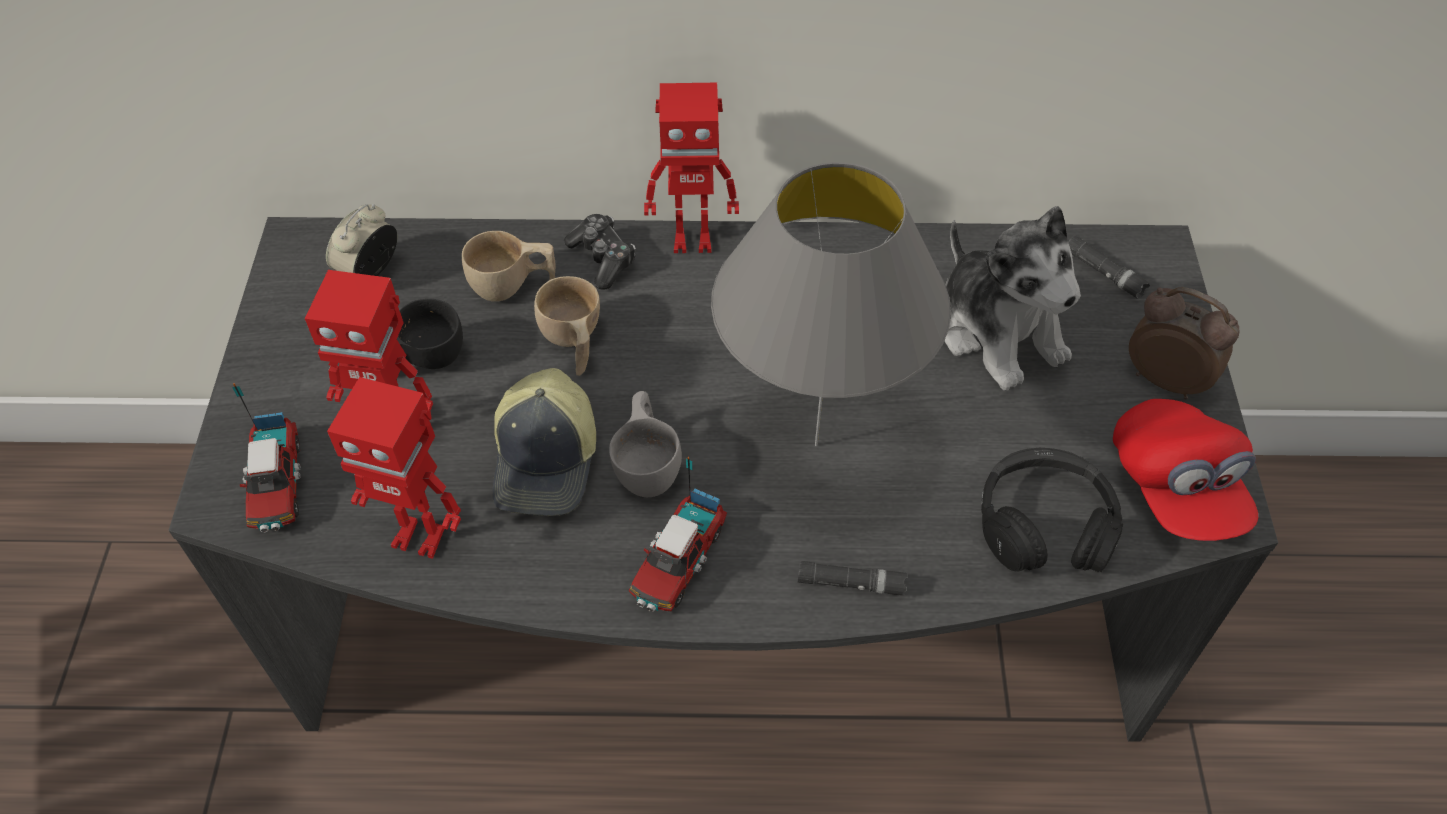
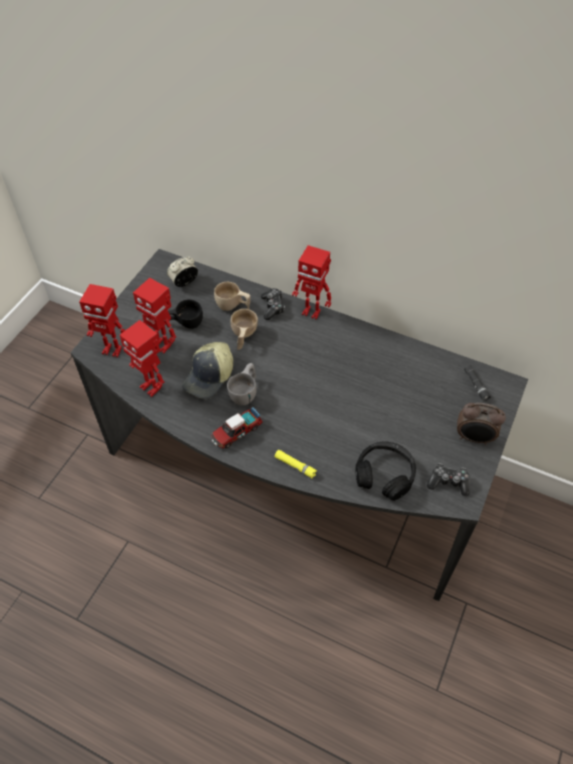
camera: 25 degrees right, 0 degrees up
toy truck [232,384,301,532] -> toy robot [79,284,125,357]
grey table lamp [711,162,951,446] -> none
black flashlight [798,561,908,596] -> yellow flashlight [275,450,317,479]
plush toy [945,206,1081,390] -> none
red cap [1113,399,1258,541] -> game controller [427,463,470,496]
alarm clock [1129,287,1240,400] -> alarm clock turned 135 degrees clockwise [457,403,506,445]

